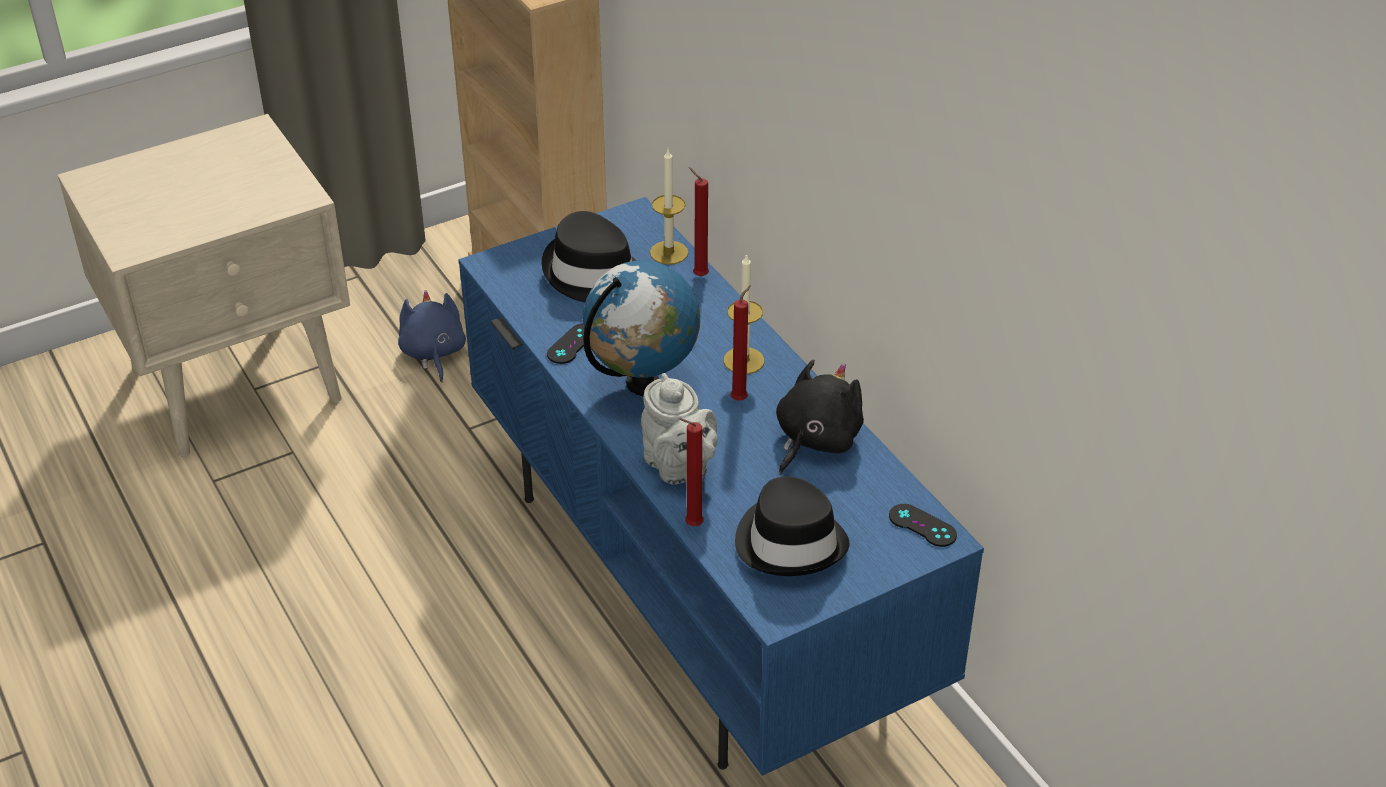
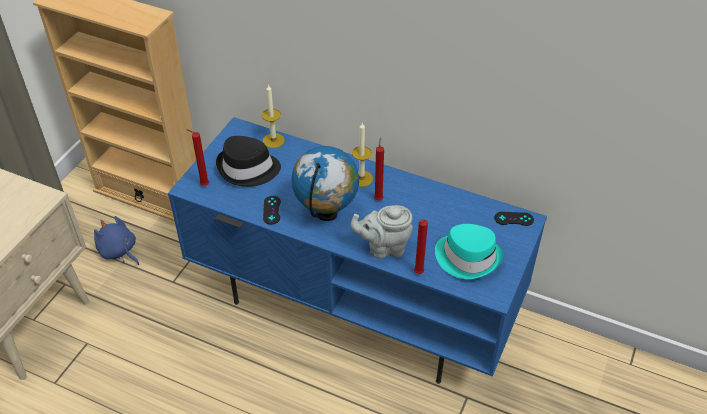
camera: 35 degrees left, 5 degrees up
grey teapot [641,373,718,484] -> grey teapot turned 150 degrees clockwise [350,205,413,259]
red candle [689,167,709,276] -> red candle moved to [186,129,209,186]
black hat [735,477,850,576] -> turquoise hat [435,224,503,279]
black plush toy [776,360,864,475] -> none

